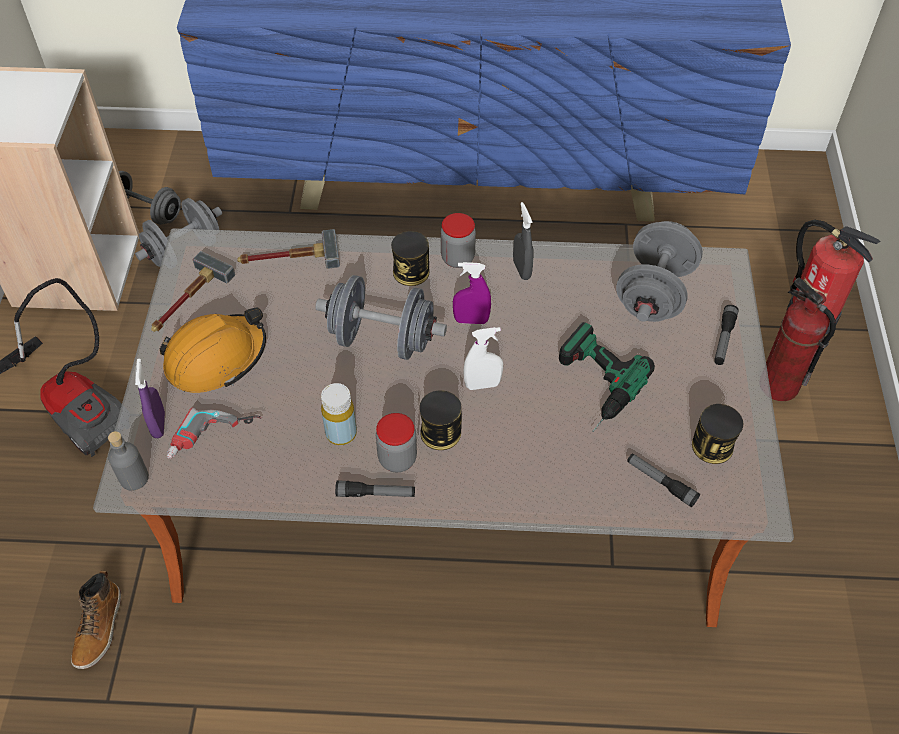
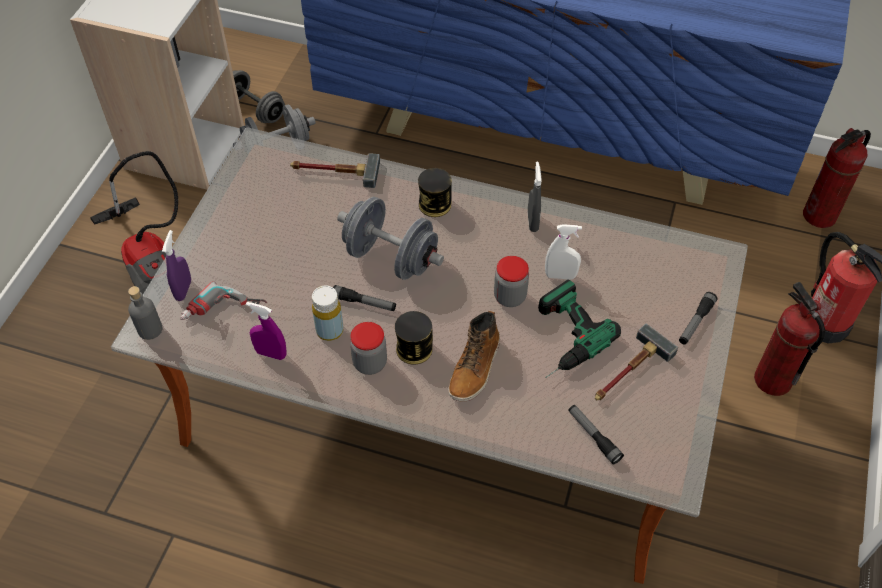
camera: 15 degrees right, 0 degrees up
boot [71,571,121,669] -> boot moved to [448,311,500,402]
hammer [151,251,235,332] -> hammer moved to [595,324,678,400]
orange hard hat [160,307,266,393] -> none
flashlight [335,480,415,497] -> flashlight moved to [333,285,396,311]
jar [441,213,476,268] -> jar moved to [494,256,529,307]
purple spray bottle [453,262,491,324] -> purple spray bottle moved to [246,302,286,360]
white spray bottle [463,327,503,390] -> white spray bottle moved to [545,224,582,280]
grey dumbbell [616,221,703,322] -> none
can [692,404,743,464] -> none
none -> fire extinguisher [803,128,871,228]

